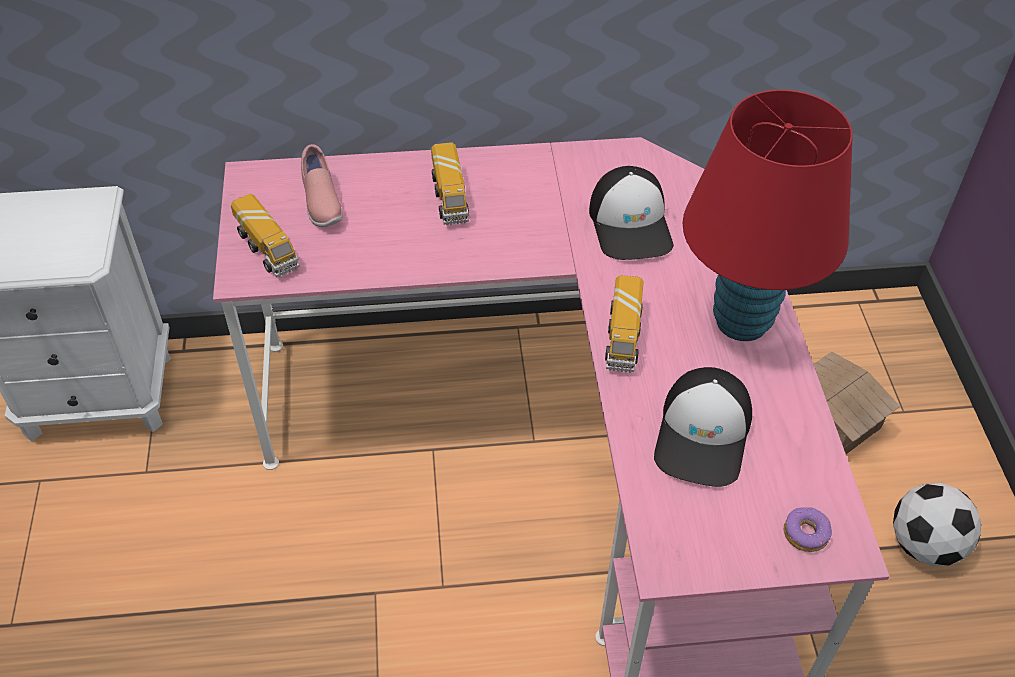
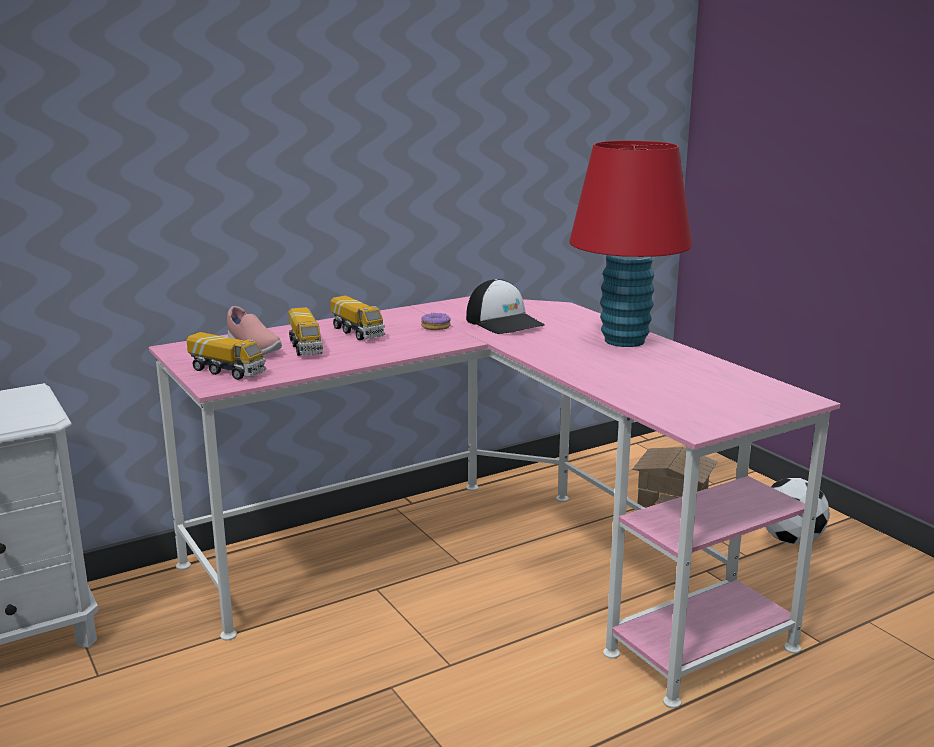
camera: 25 degrees left, 30 degrees down
toy truck [605,275,644,373] -> toy truck moved to [289,307,323,356]
cap [654,367,752,487] -> none
donut [784,506,832,552] -> donut moved to [421,313,451,330]

